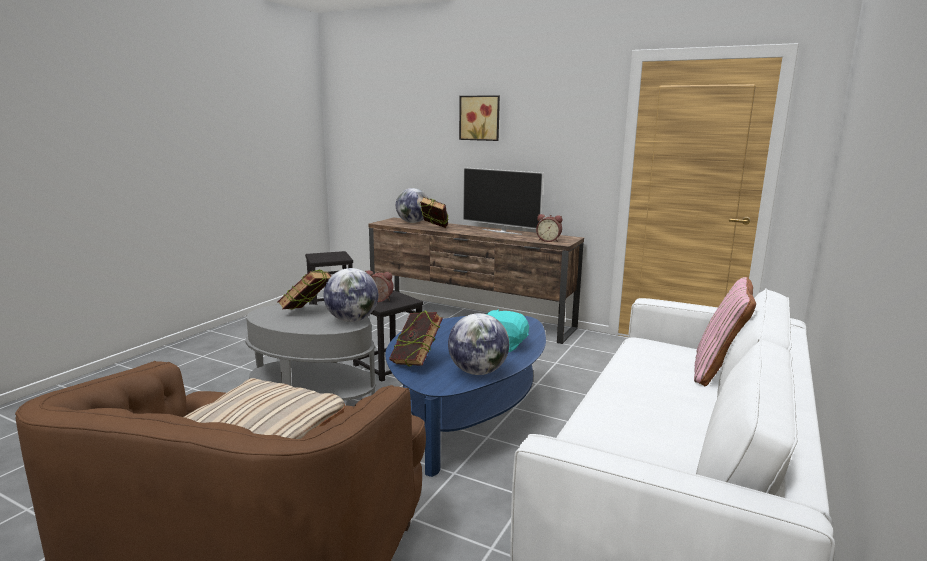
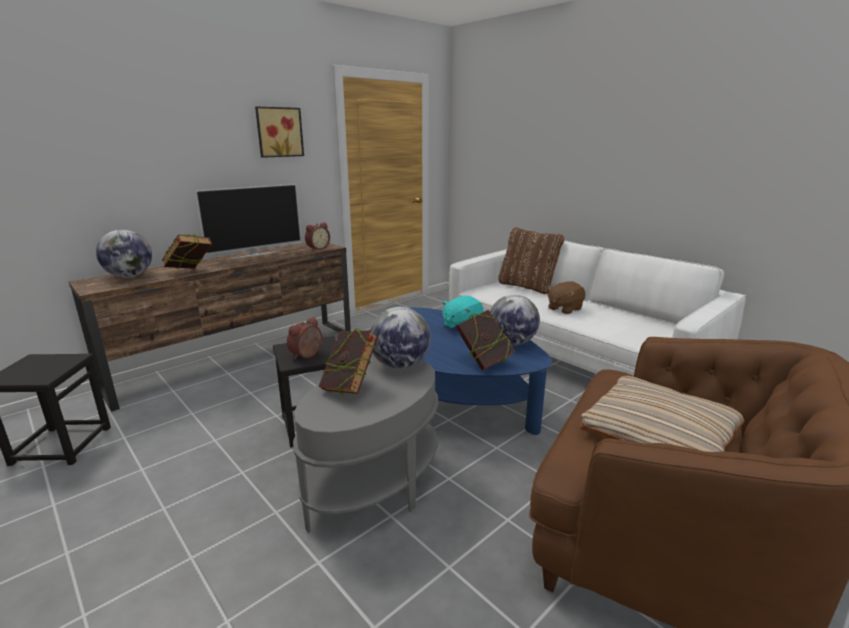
camera: 70 degrees left, 5 degrees up
picture [459,95,500,141] -> picture moved to [255,106,304,158]
pink pillow [694,277,756,386] -> brown pillow [498,227,564,294]
none -> brown plush toy [548,281,585,314]

